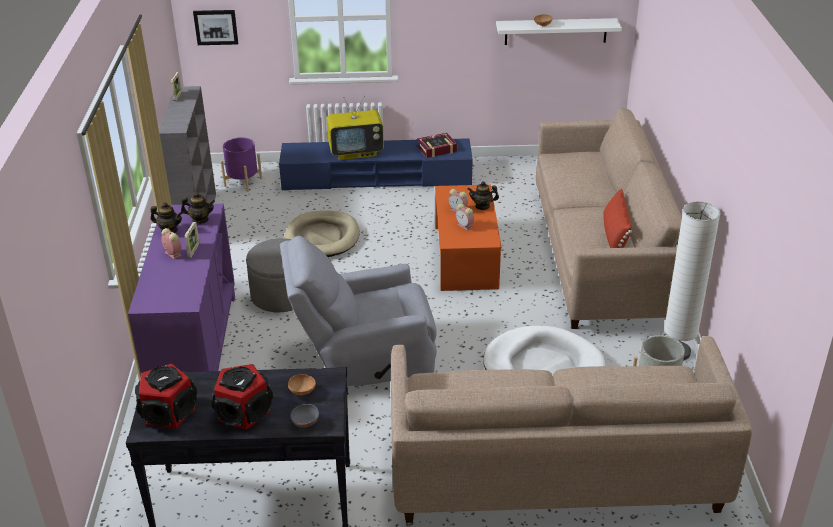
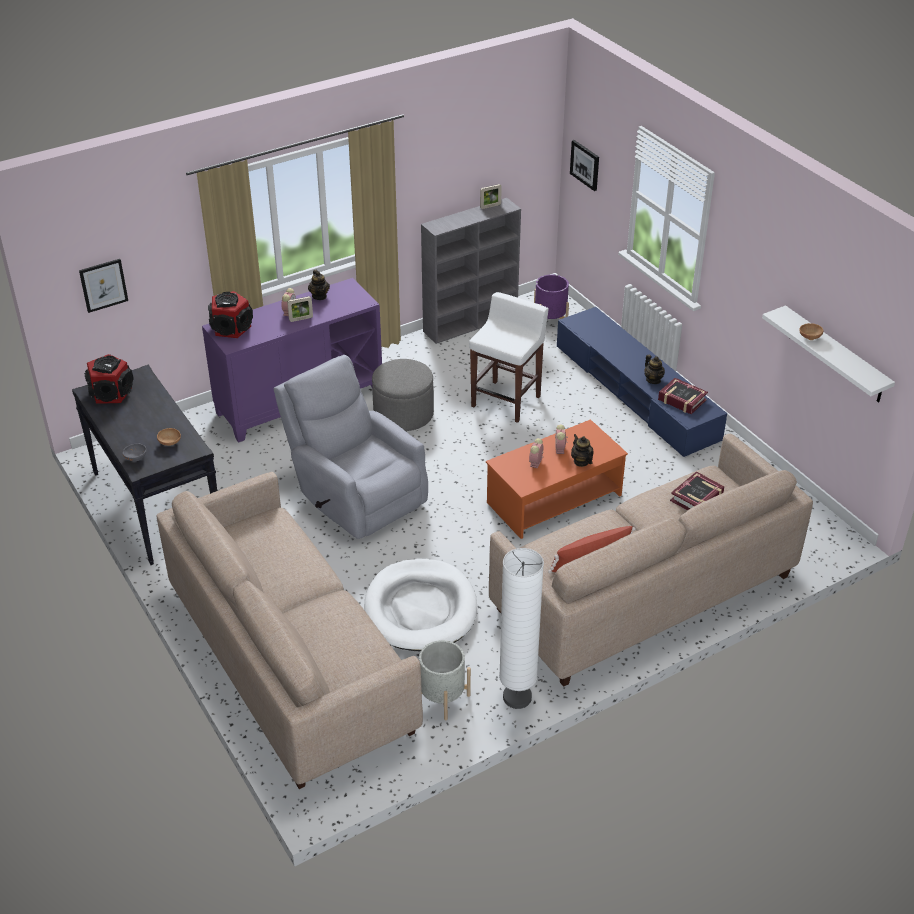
camera: 60 degrees right, 5 degrees up
teapot [181,192,215,224] -> teapot moved to [644,354,665,384]
speaker [211,364,273,430] -> speaker moved to [208,291,253,338]
beige dog bed [284,210,360,257] -> white stool [469,292,549,423]
television [327,96,384,160] -> none
none -> picture [79,259,128,313]
none -> book [670,471,725,511]

